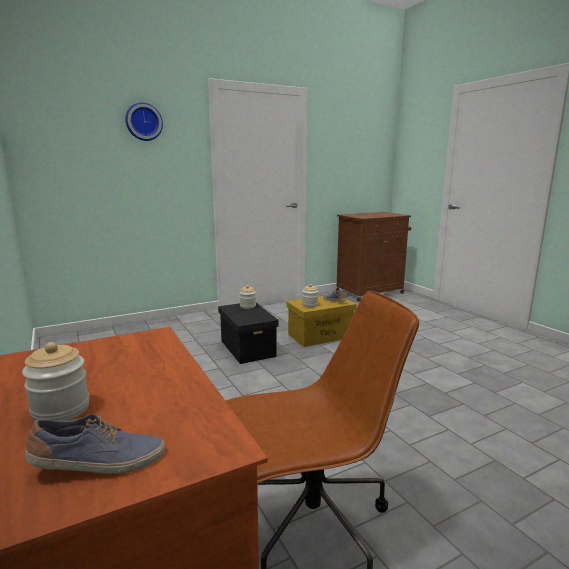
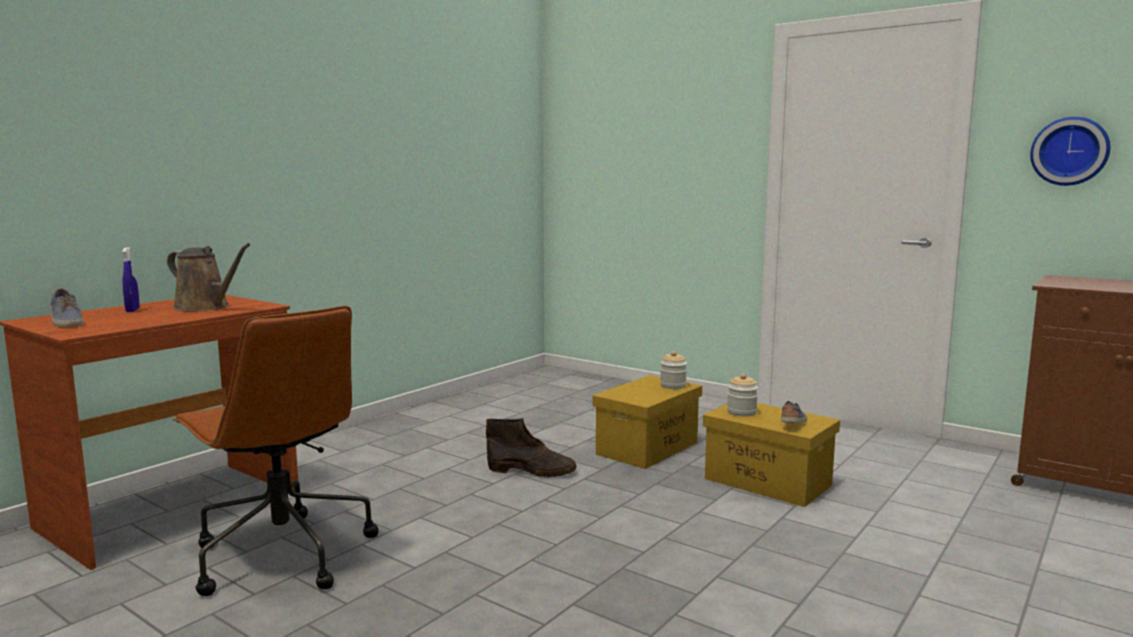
camera: 65 degrees right, 5 degrees down
jar [22,342,89,421] -> blue spray bottle [122,247,140,312]
wall clock [125,102,163,141] -> wall clock moved to [1030,117,1110,186]
black storage box [218,303,279,364] -> yellow storage box [593,375,702,469]
none -> brown watering can [167,243,251,311]
none -> brown boot [486,418,576,478]

